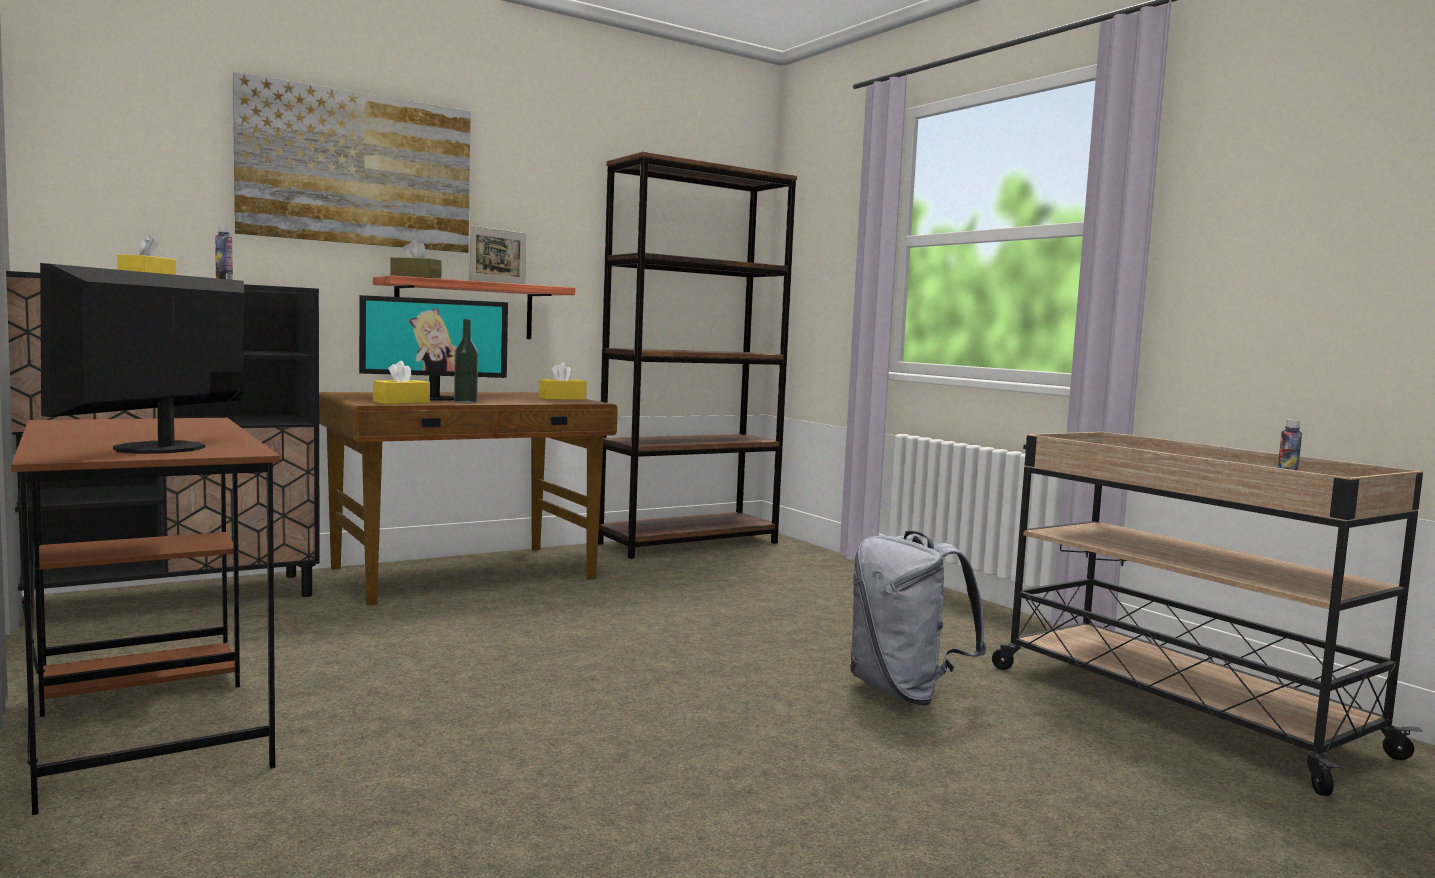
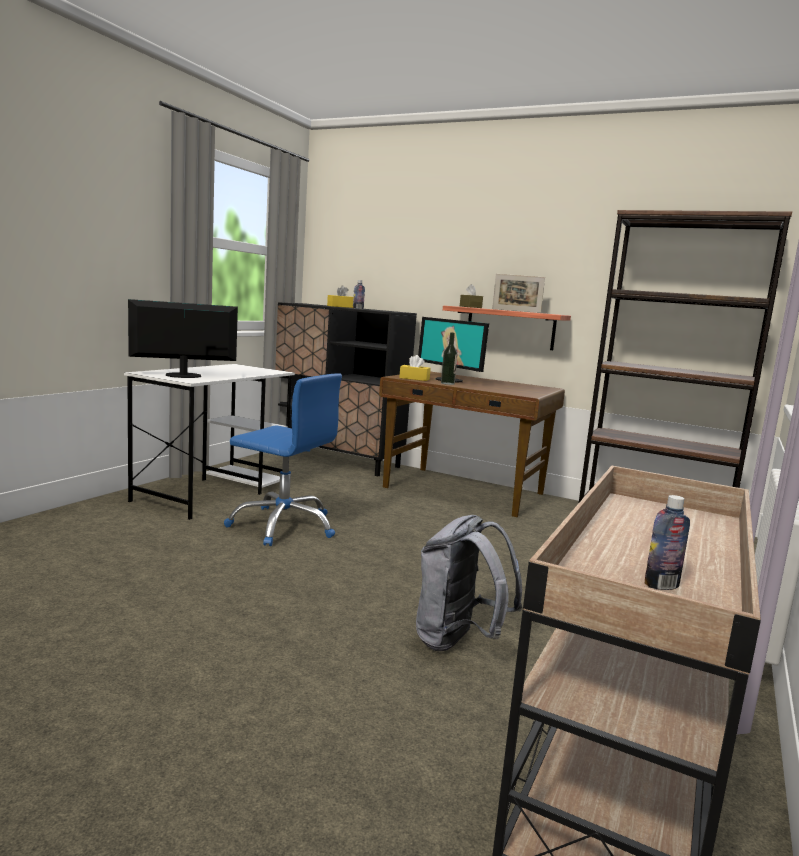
camera: 60 degrees right, 5 degrees up
brown desk [11,418,280,815] -> white desk [124,364,295,520]
picture [233,72,471,253] -> none
yellow tissue box [539,362,587,400] -> none
none -> blue office chair [224,373,342,546]

